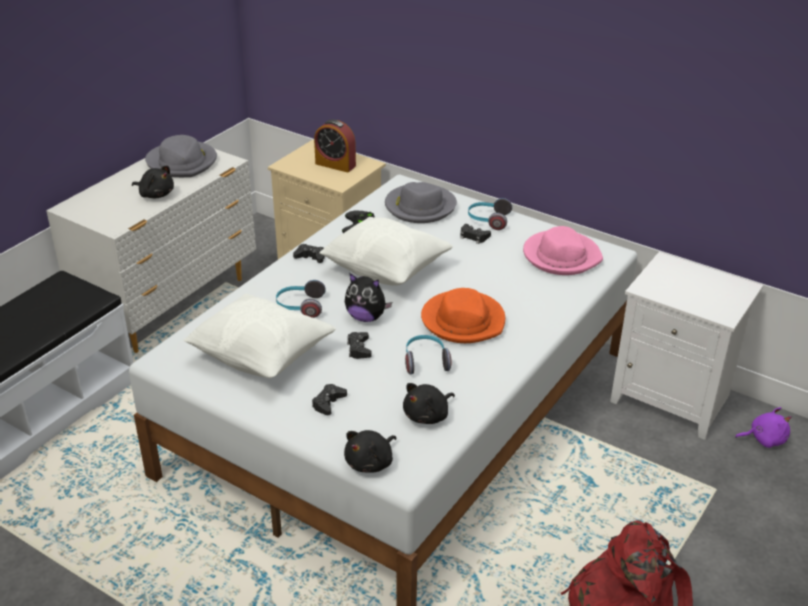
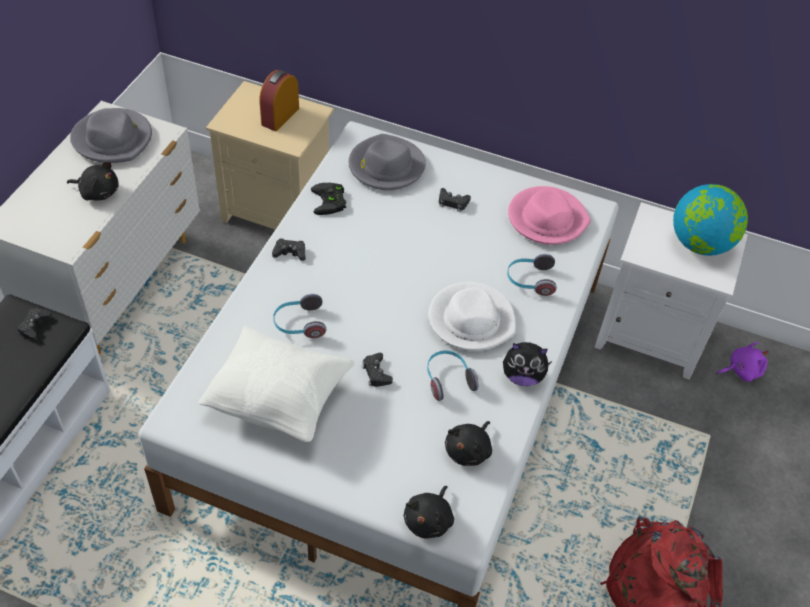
camera: 15 degrees left, 15 degrees up
black game controller [312,384,347,415] -> black game controller moved to [17,308,52,341]
alarm clock [314,119,356,172] -> alarm clock turned 105 degrees clockwise [259,70,299,131]
white pillow [319,217,453,286] -> none
plush toy [345,273,392,322] -> plush toy moved to [503,342,552,386]
orange hat [421,288,505,343] -> white hat [429,282,516,351]
headphones [468,198,512,230] -> headphones moved to [507,254,557,296]
none -> globe [673,184,748,256]

